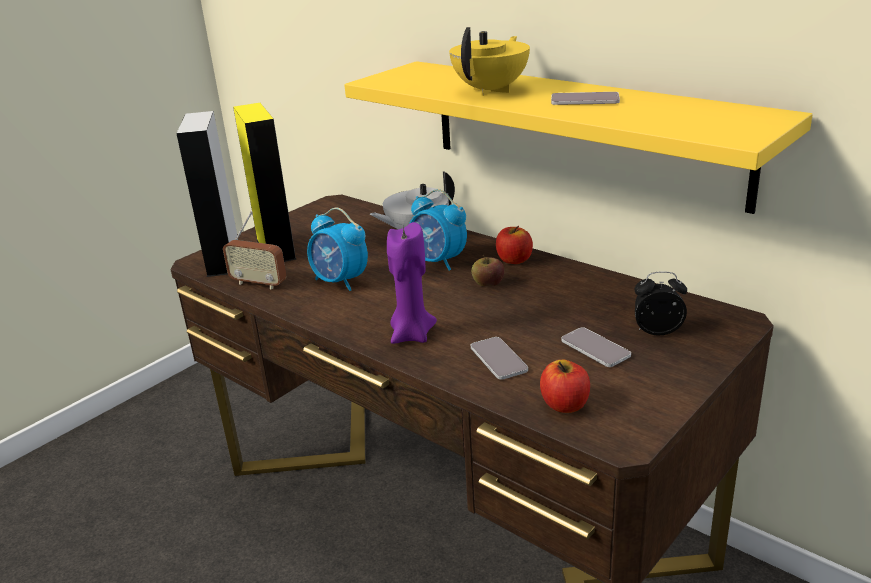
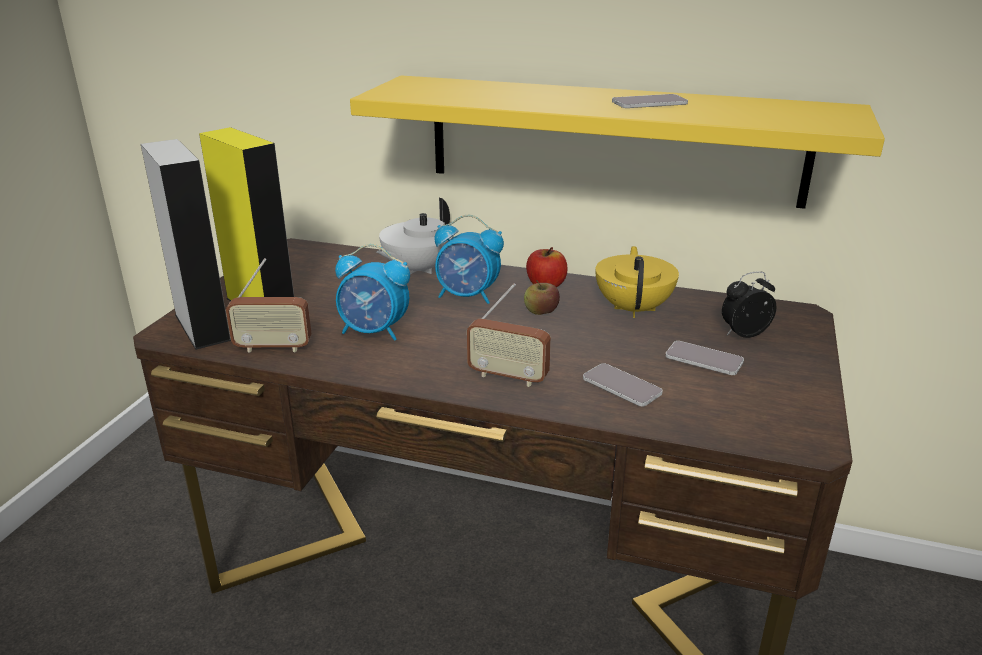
camera: 25 degrees left, 0 degrees up
purple candle [387,222,437,344] -> radio [467,283,551,387]
yellow teapot [449,27,530,96] -> yellow teapot moved to [595,246,679,318]
apple [540,360,590,413] -> none

